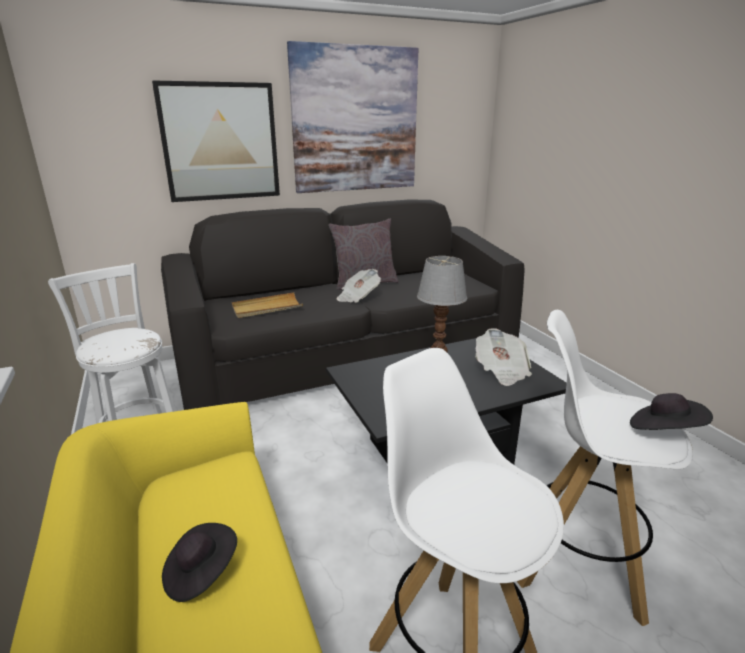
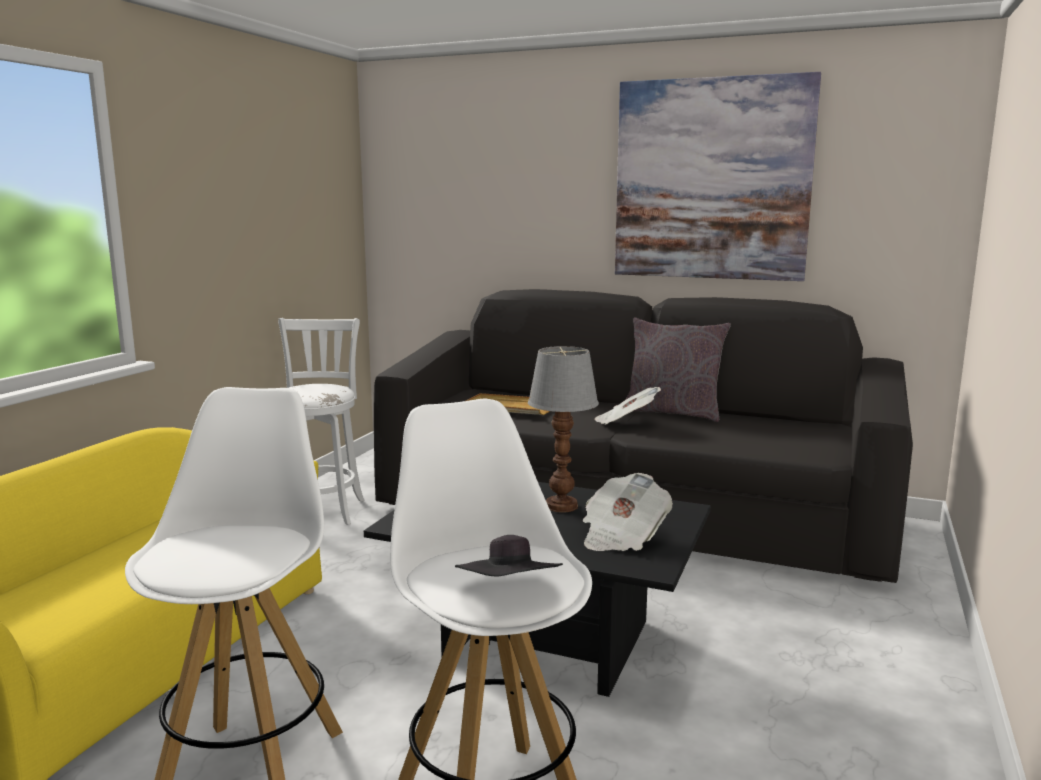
camera: 45 degrees right, 10 degrees down
picture [152,80,280,202] -> none
black hat [162,523,237,602] -> none

